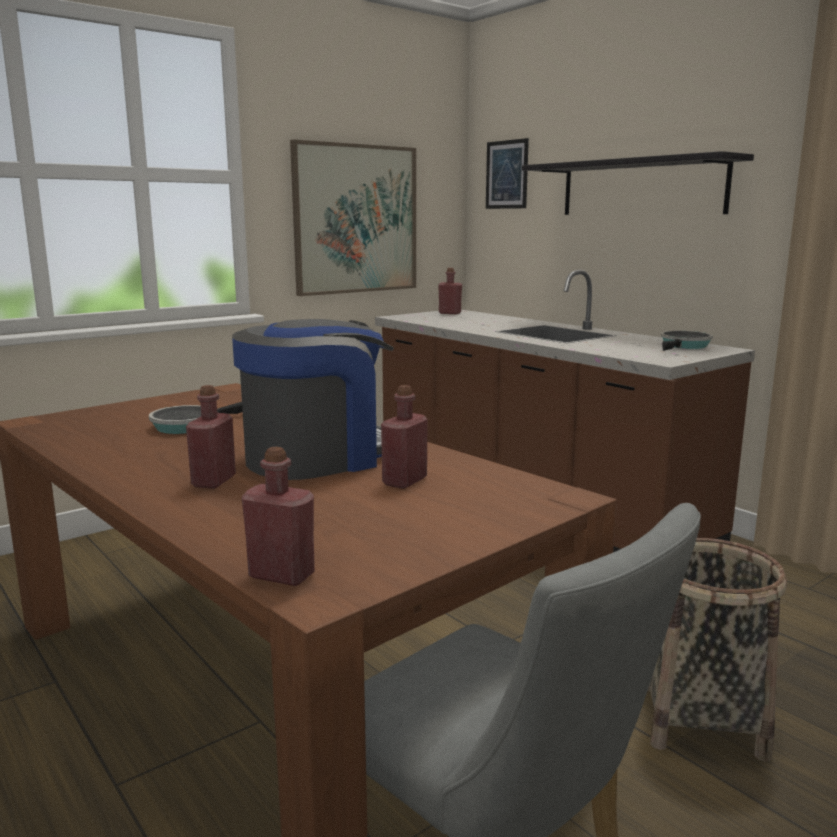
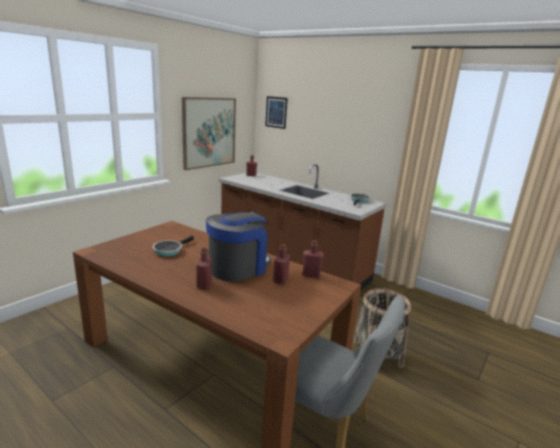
camera: 15 degrees left, 5 degrees up
red bottle [242,447,315,586] -> red bottle moved to [303,240,323,278]
black shelf [522,151,754,215] -> none

